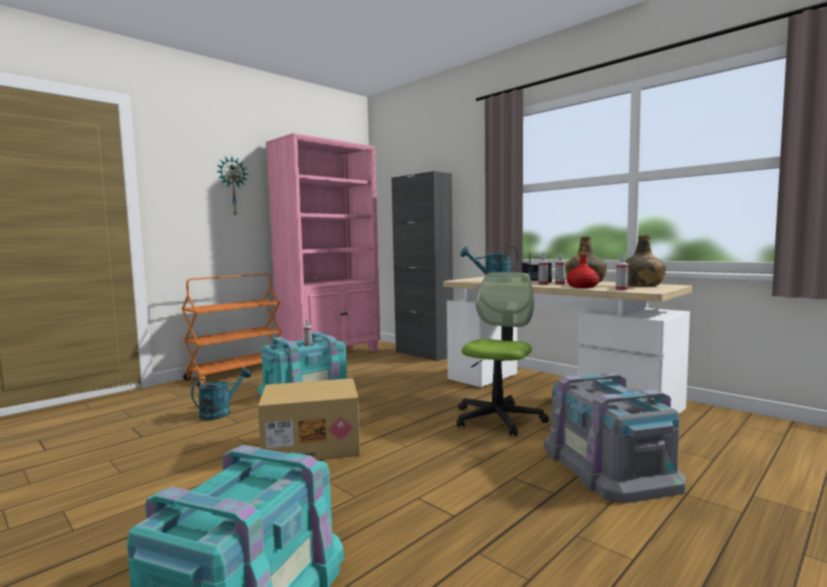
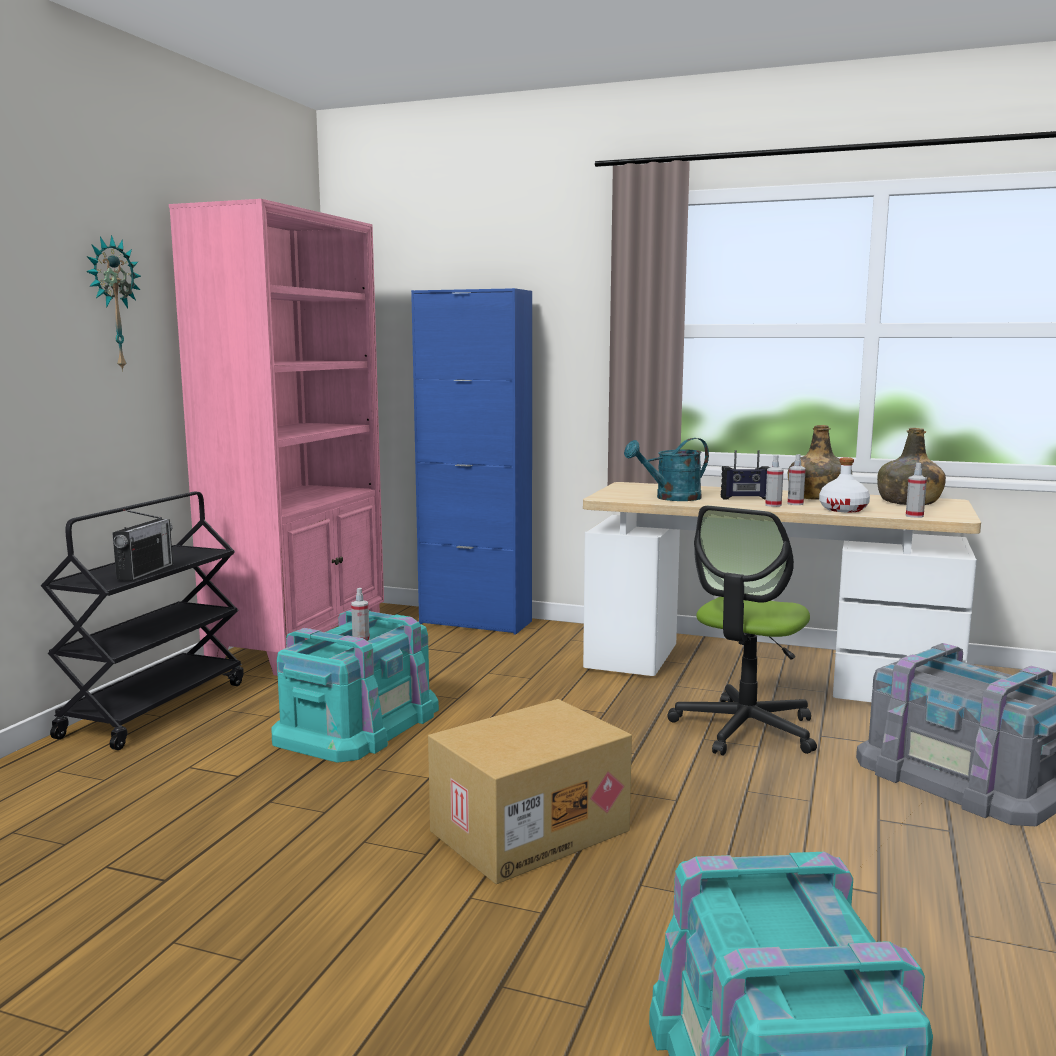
camera: 25 degrees left, 5 degrees up
orange cart [182,273,282,386] -> black cart [41,492,244,750]
turquoise watering can [191,368,251,420] -> none
black cabinet [392,171,453,361] -> blue cabinet [411,288,532,635]
office chair [457,272,549,436] -> office chair turned 150 degrees counterclockwise [667,506,817,756]
red bottle [567,253,600,288] -> white bottle [819,458,870,512]
none -> radio [113,509,173,581]

